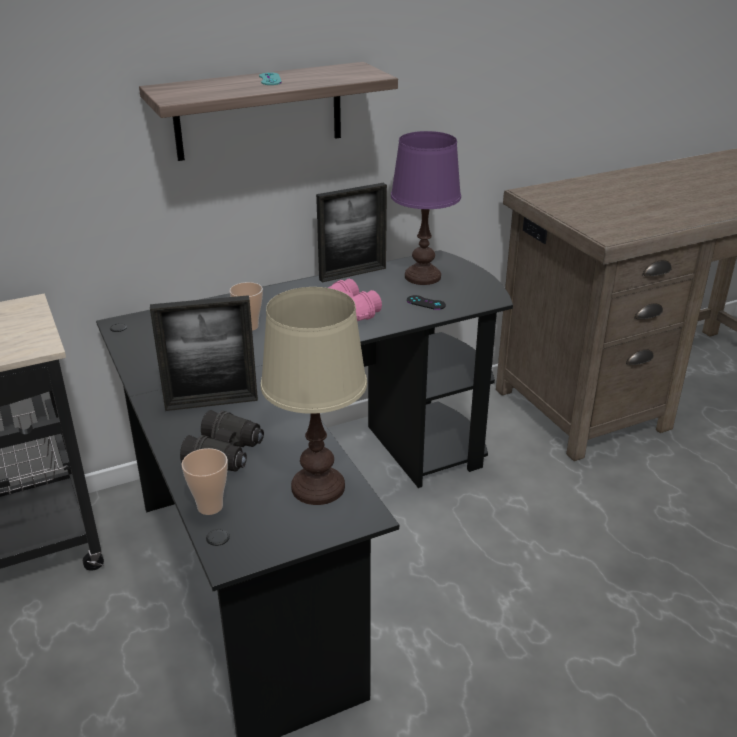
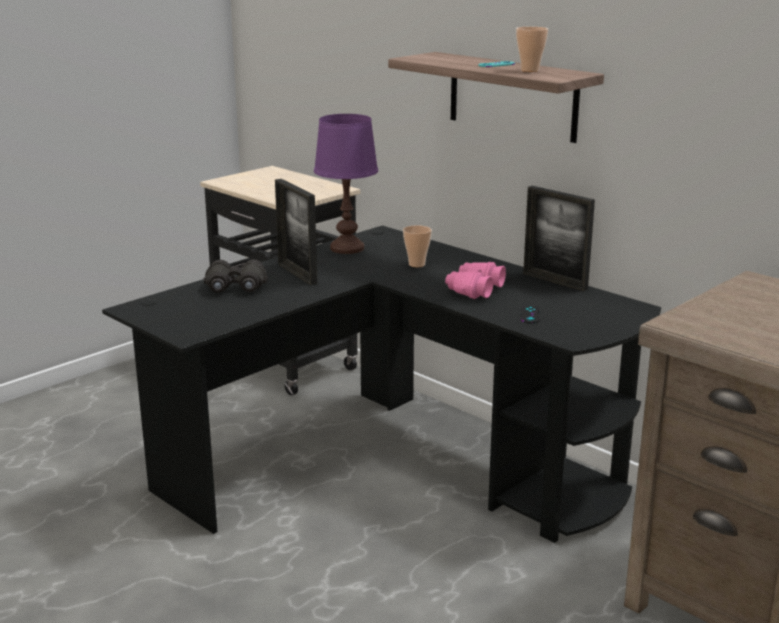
camera: 70 degrees right, 10 degrees down
cup [181,448,228,515] -> cup moved to [516,27,548,72]
beige table lamp [261,287,367,505] -> none
purple table lamp [391,131,461,285] -> purple table lamp moved to [314,114,378,254]

